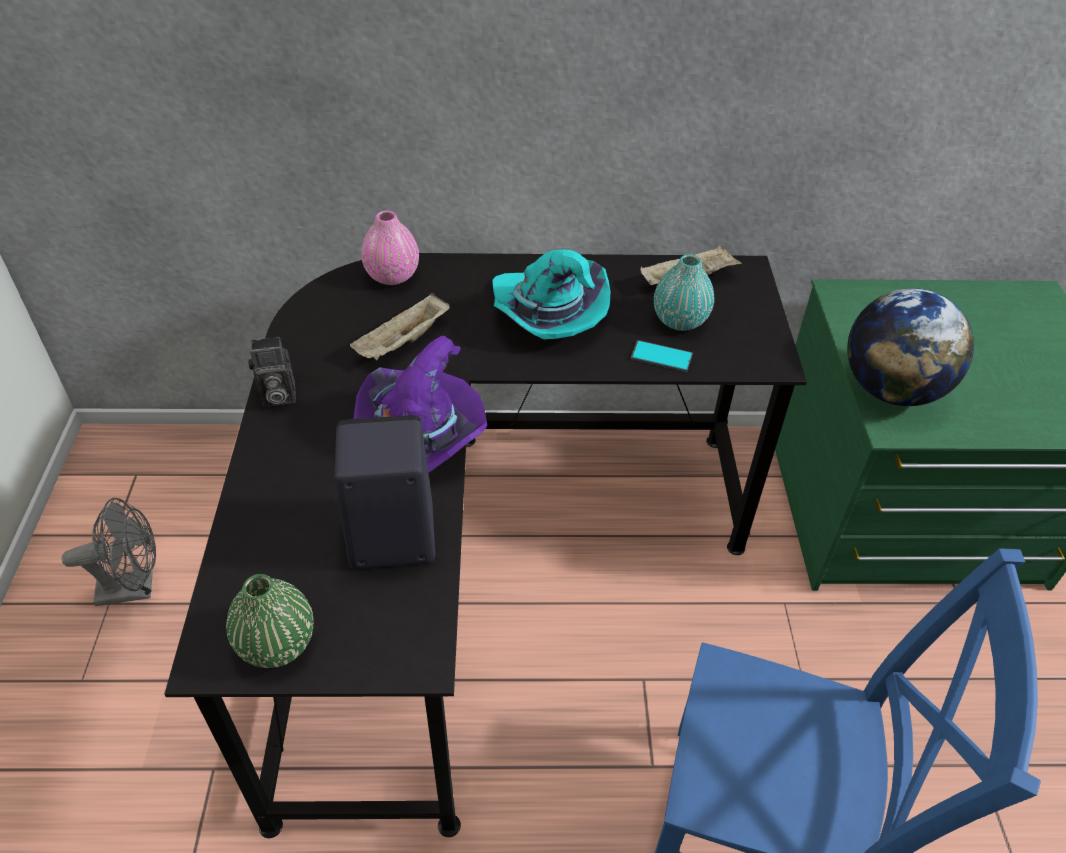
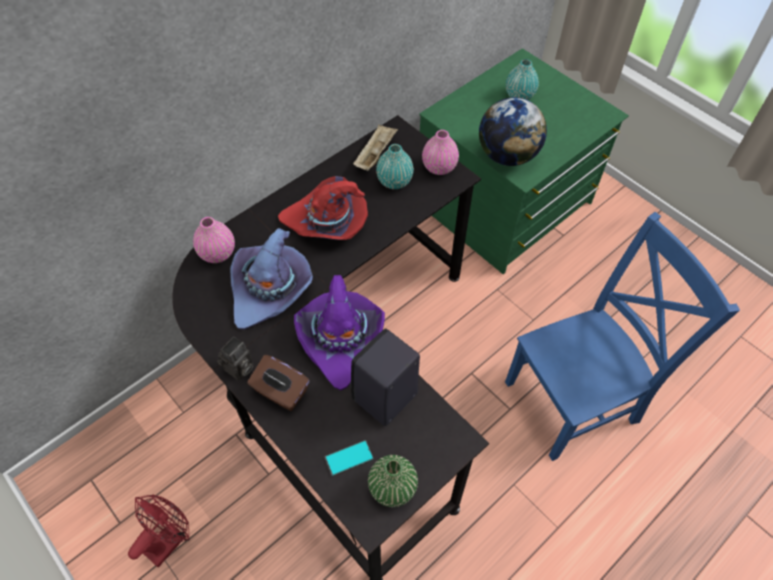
camera: 40 degrees left, 10 degrees up
grey fan [62,498,156,606] -> red fan [128,495,190,567]
beige tray [350,293,450,360] -> purple hat [230,228,313,330]
turquoise hat [492,250,610,340] -> red hat [278,176,368,240]
phone [630,340,693,372] -> phone moved to [325,440,374,476]
none -> brown tissue box [247,355,310,411]
none -> pink vase [422,130,459,175]
none -> turquoise vase [506,59,539,100]

